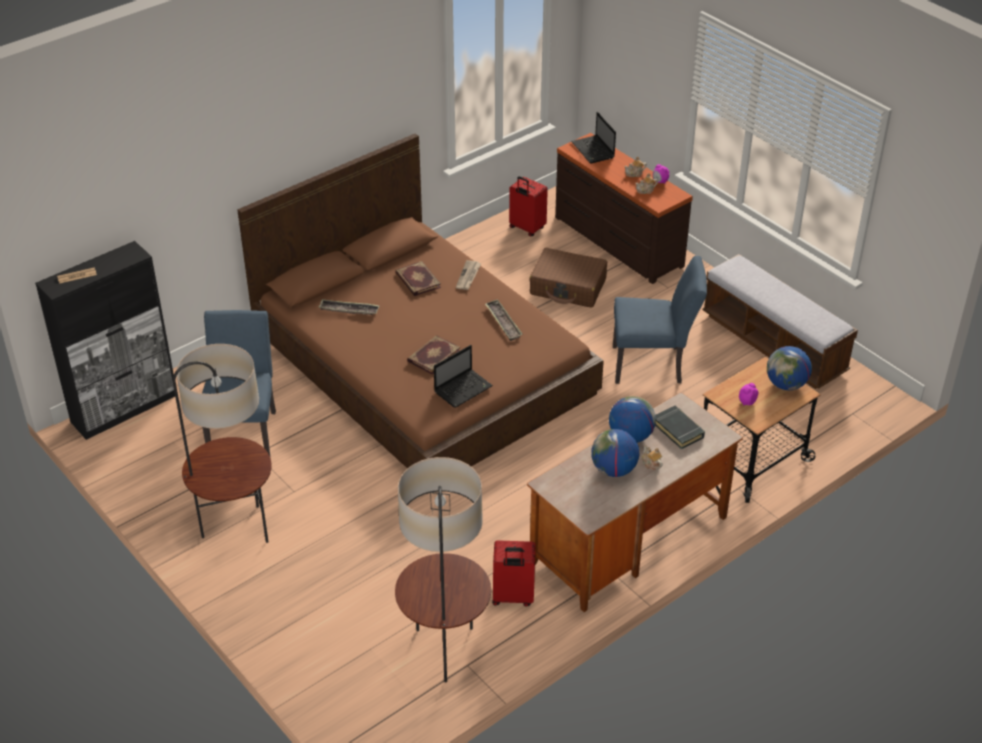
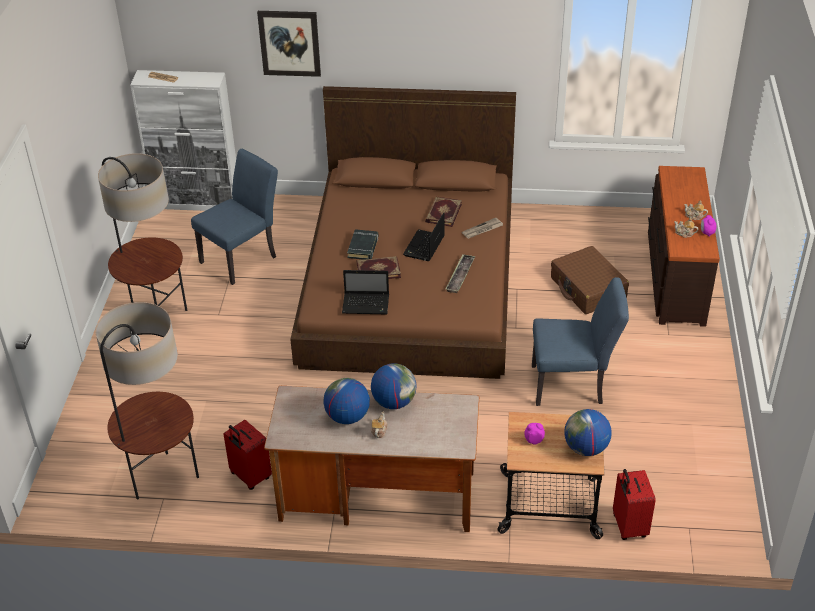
camera: 45 degrees right, 0 degrees up
black cabinet [35,241,175,440] -> white cabinet [130,70,236,211]
tray [319,299,380,315] -> none
red suitcase [509,176,548,236] -> red suitcase moved to [613,469,656,540]
laptop [571,112,616,163] -> laptop moved to [403,212,444,261]
blue chair [613,256,707,384] -> blue chair turned 45 degrees counterclockwise [532,277,629,406]
black book [655,406,705,449] -> black book moved to [347,229,378,260]
bench [703,254,858,389] -> none
none -> picture [257,11,321,77]

